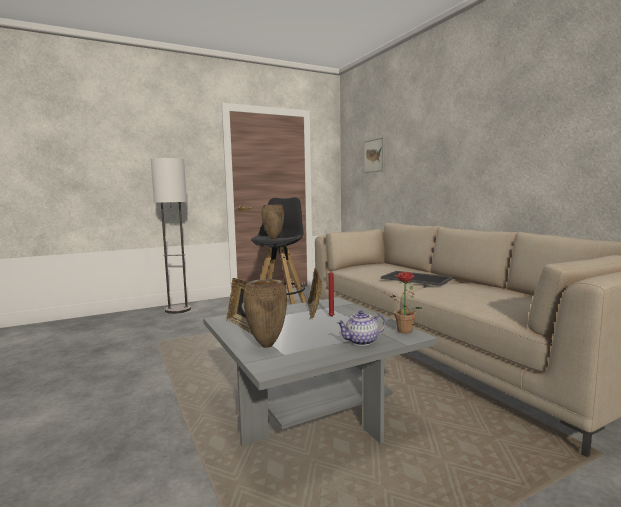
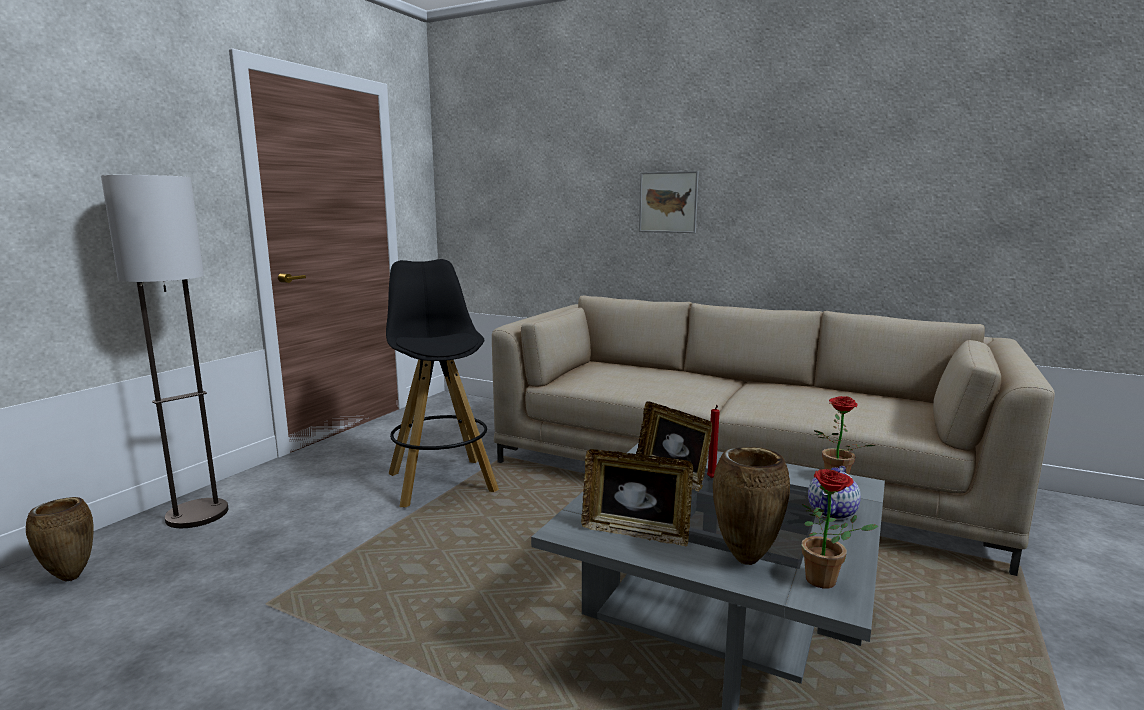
camera: 35 degrees left, 5 degrees up
brown vase [261,205,284,239] -> brown vase moved to [26,497,94,581]
picture [364,137,384,173] -> picture moved to [639,171,699,233]
tray [381,271,453,286] -> none
none -> potted plant [802,469,879,588]

